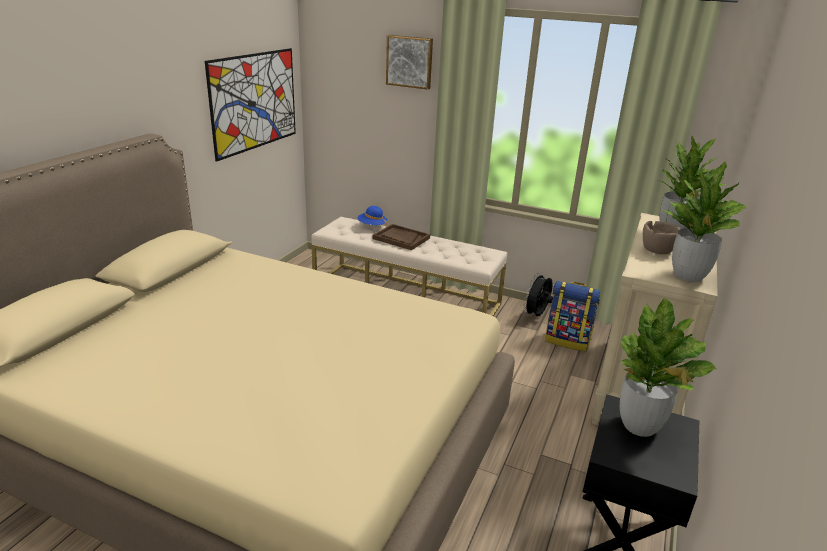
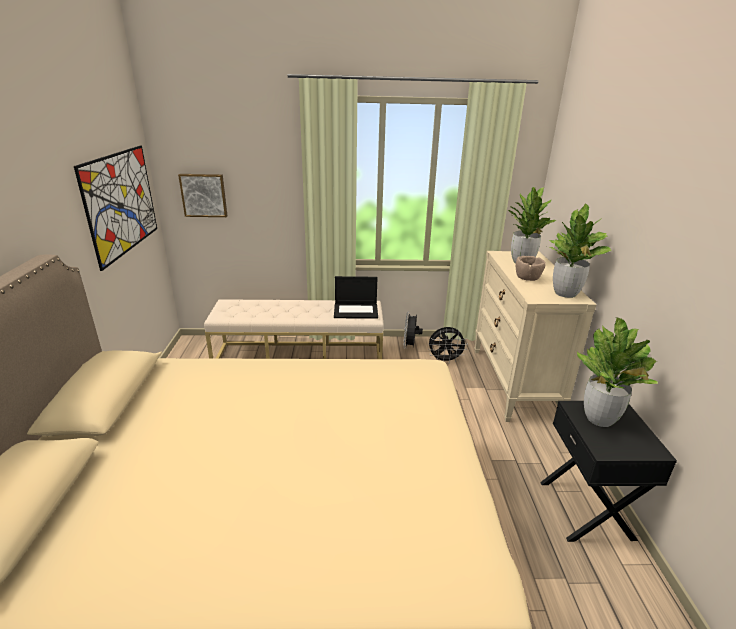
camera: 25 degrees left, 0 degrees up
blue hat [358,206,387,227] -> none
brown tray [372,224,430,250] -> none
picture [386,35,433,90] -> picture moved to [178,174,227,217]
backpack [545,281,600,351] -> black fan [428,327,468,363]
none -> laptop [334,276,378,319]

